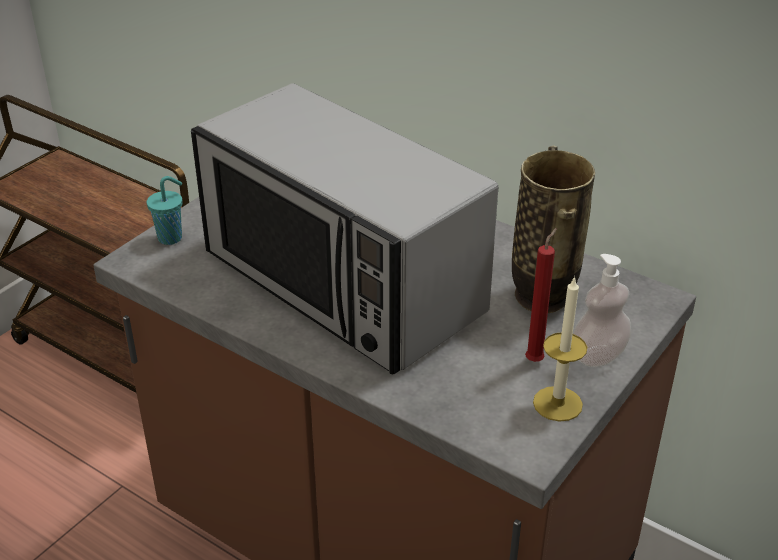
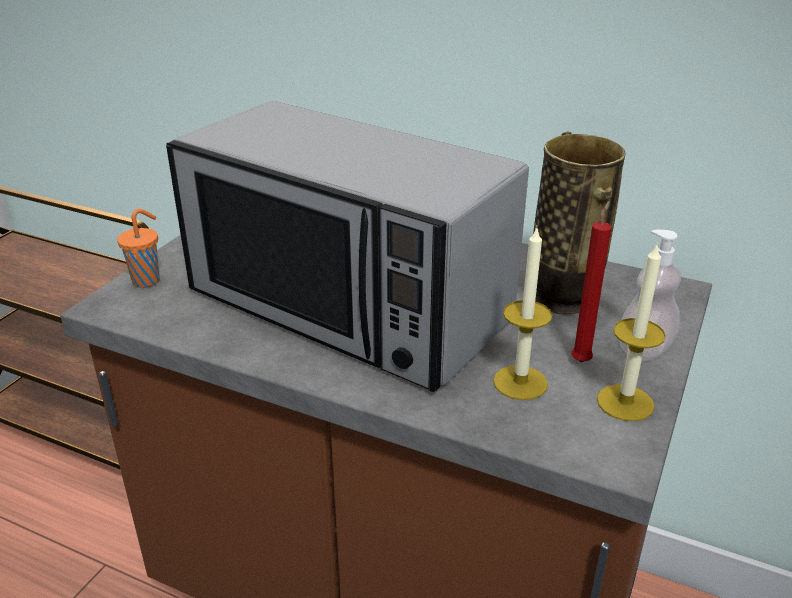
camera: 10 degrees left, 5 degrees down
turquoise cup [147,176,183,245] -> orange cup [117,209,160,288]
none -> candle [493,228,552,400]

